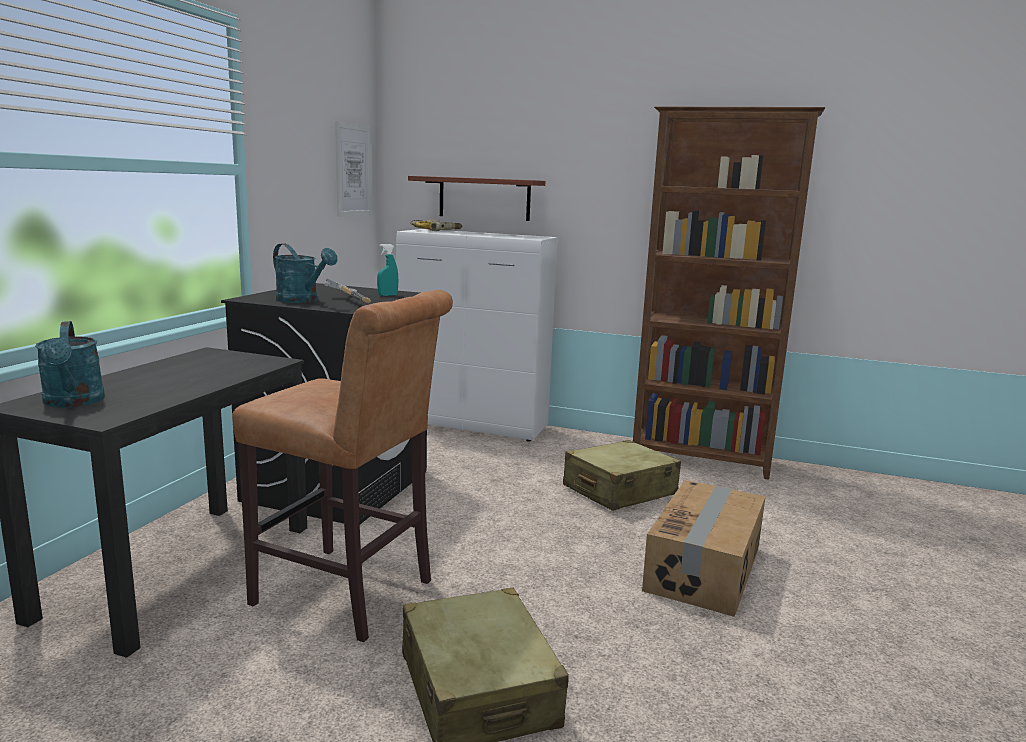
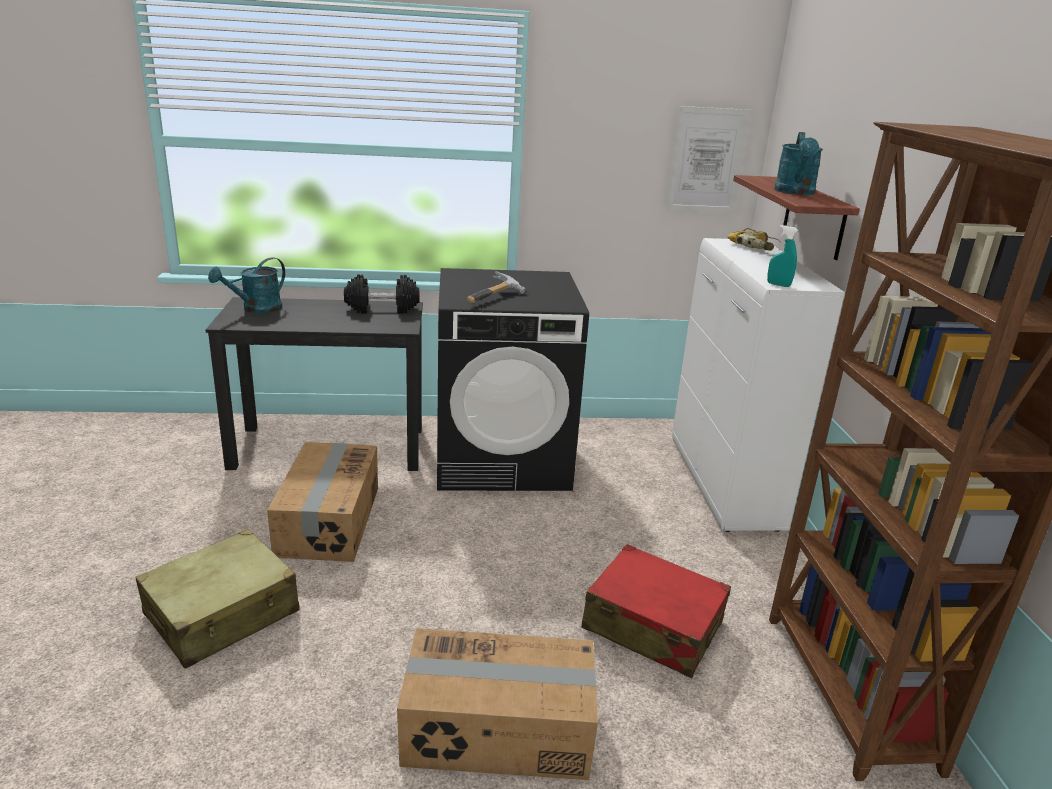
camera: 65 degrees right, 10 degrees up
brown stool [232,290,453,642] -> cardboard box [267,442,378,562]
turquoise watering can [273,243,337,303] -> turquoise watering can moved to [774,132,823,195]
turquoise spray bottle [377,244,398,296] -> turquoise spray bottle moved to [767,225,798,287]
beige suitcase [563,440,681,511] -> red suitcase [581,544,731,678]
none -> black dumbbell [344,274,419,313]

